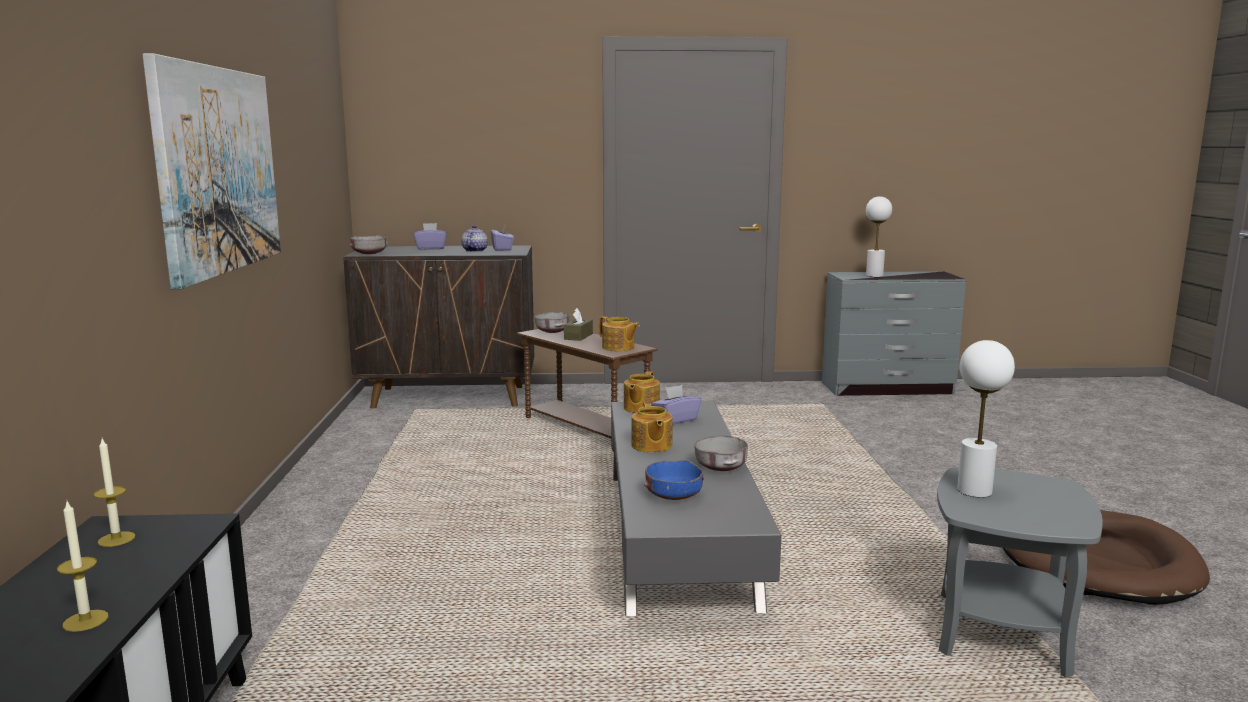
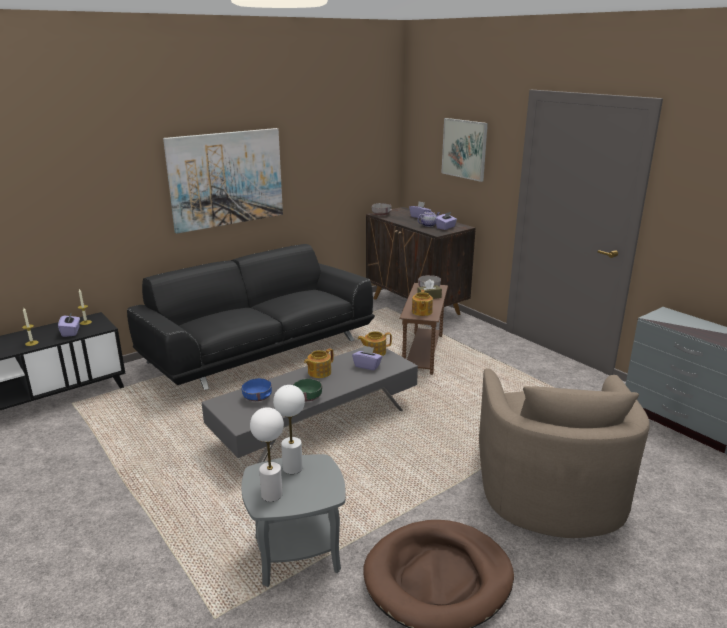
camera: 55 degrees right, 10 degrees up
grey bowl [694,436,748,471] -> green bowl [293,379,322,401]
white table lamp [866,196,892,277] -> white table lamp moved to [250,407,284,502]
none -> purple tissue box [58,312,80,337]
none -> black sofa [127,244,375,390]
none -> picture [441,118,488,182]
none -> beige armchair [479,368,650,538]

